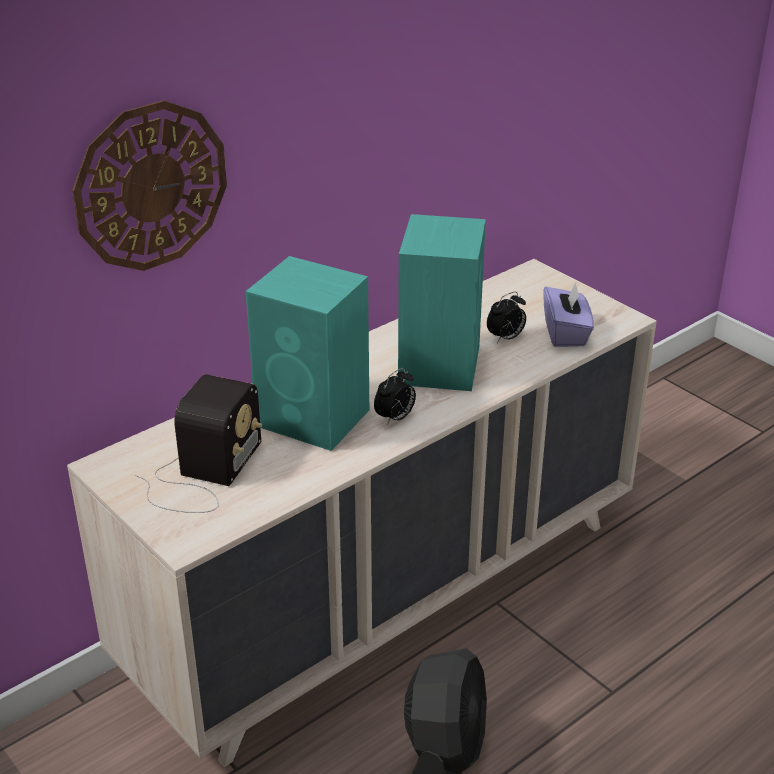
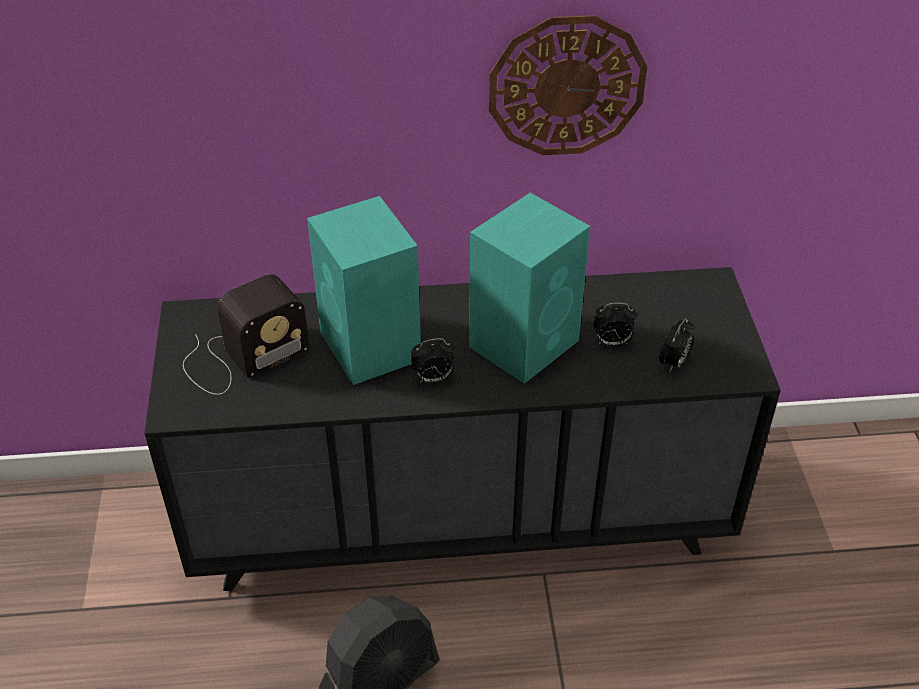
camera: 35 degrees right, 10 degrees up
beige dresser [67,259,657,767] -> black dresser [144,267,781,591]
wall clock [72,100,227,271] -> wall clock moved to [489,15,647,155]
purple tissue box [543,283,594,347] -> alarm clock [659,319,694,372]

